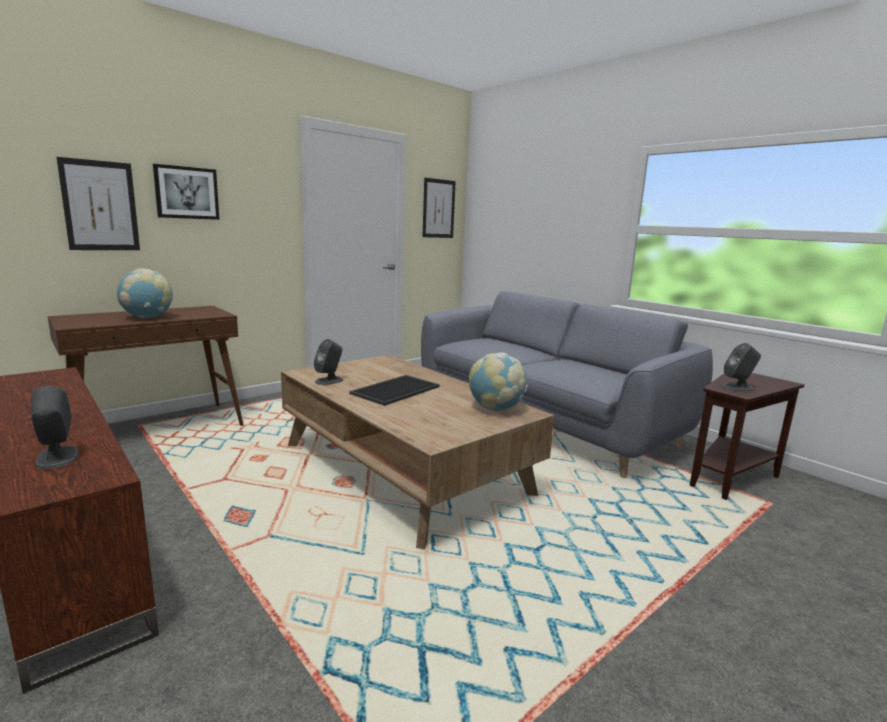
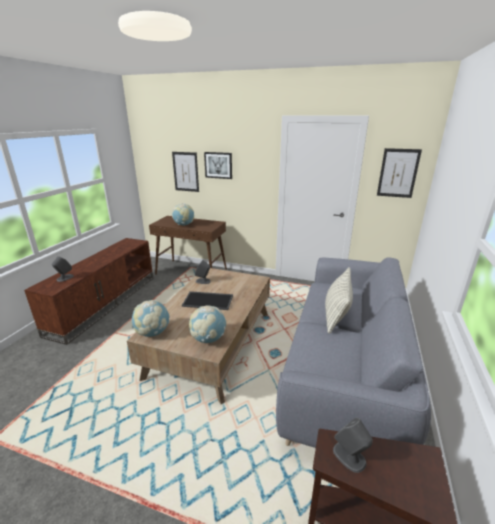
camera: 60 degrees right, 10 degrees up
none -> globe [132,300,170,337]
none -> pillow [325,267,353,334]

